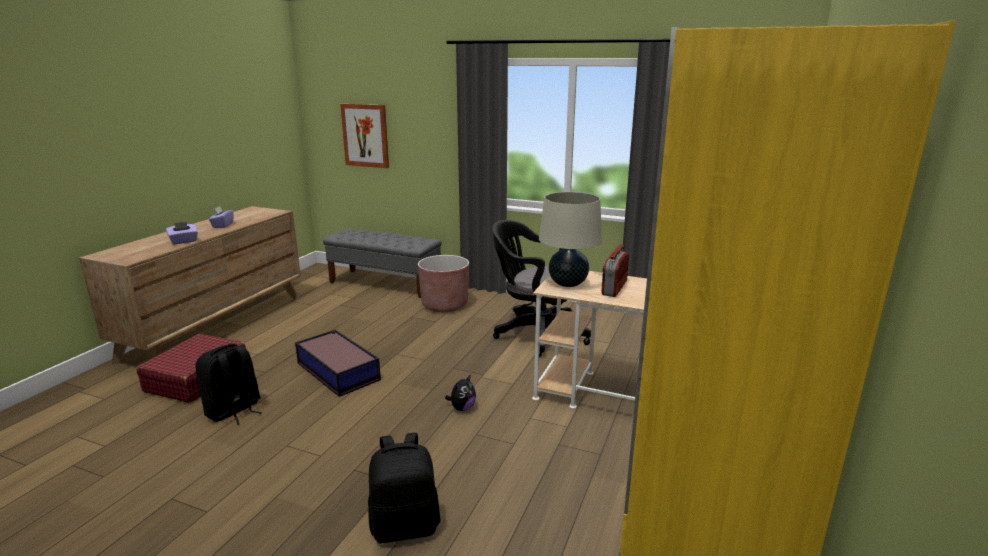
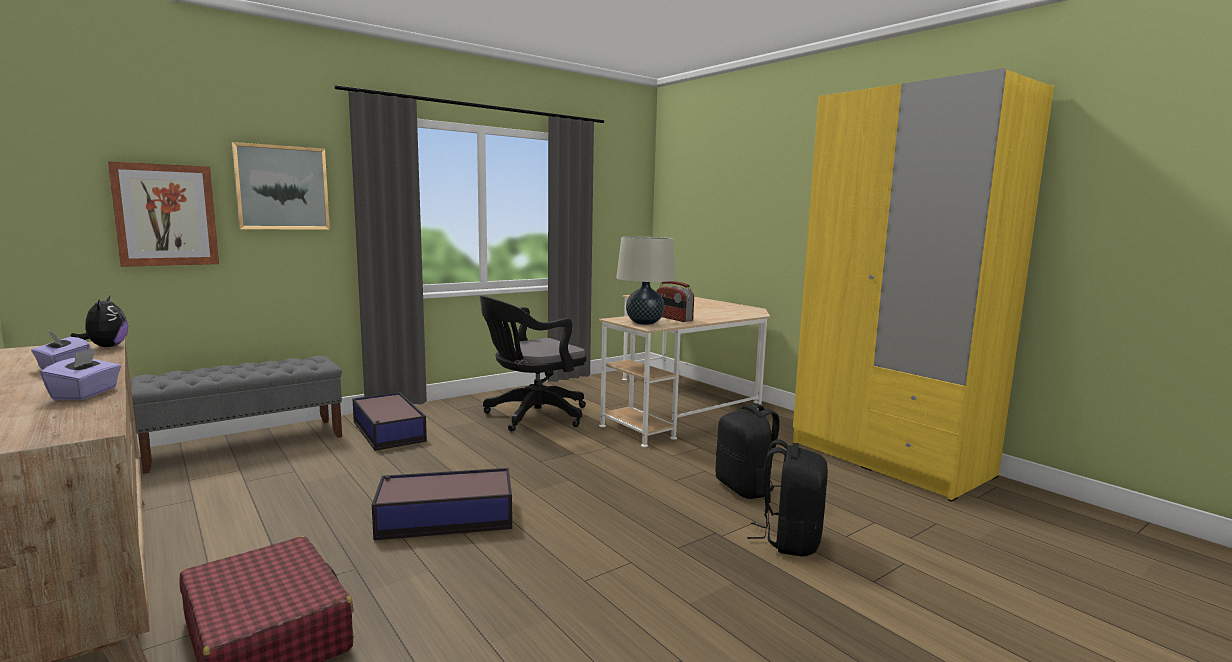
camera: 60 degrees left, 10 degrees down
black backpack [196,344,262,425] -> black backpack moved to [715,403,781,499]
brown planter [418,255,469,312] -> storage box [352,392,427,451]
plush toy [445,374,476,411] -> plush toy moved to [70,296,128,347]
none -> picture [232,142,330,229]

